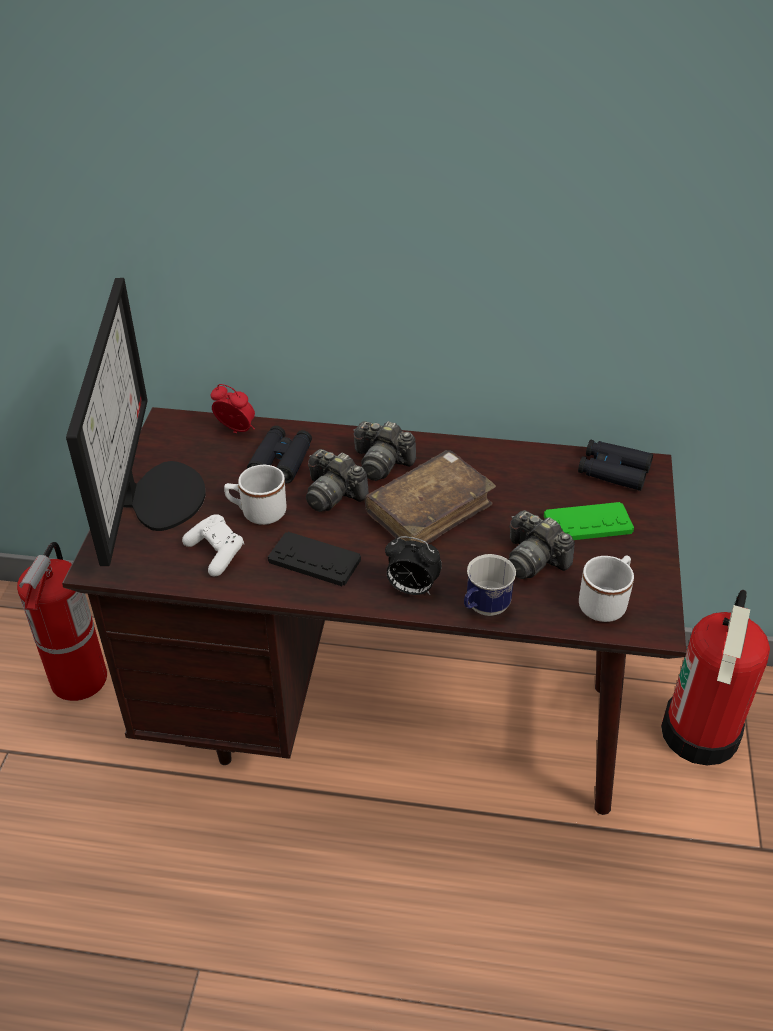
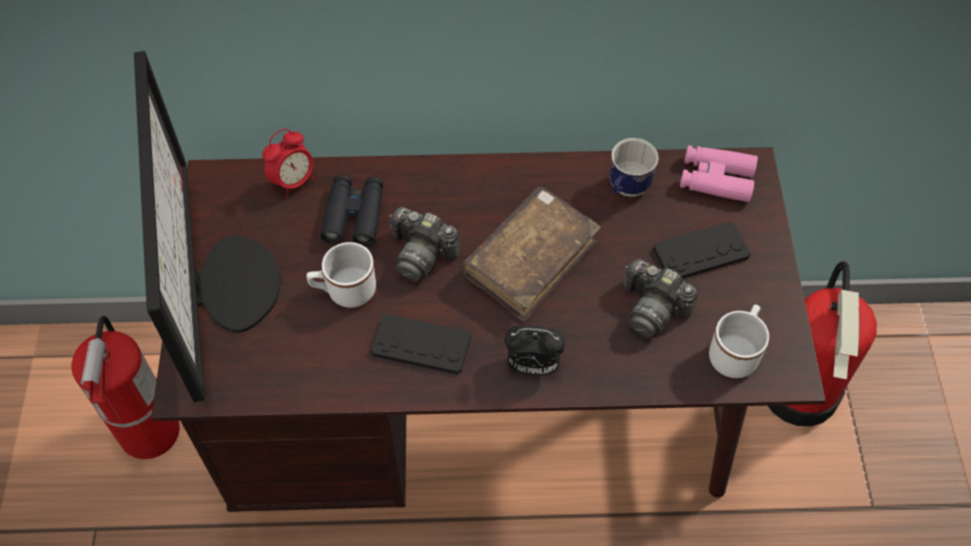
camera: 10 degrees left, 15 degrees up
white game controller [182,514,244,576] -> none
alarm clock [211,384,255,433] -> alarm clock turned 120 degrees clockwise [262,129,314,197]
camera [353,421,416,481] -> none
mug [464,554,516,616] -> mug moved to [610,138,658,197]
green game controller [544,502,634,540] -> black game controller [653,221,751,279]
black binoculars [578,440,653,491] -> pink binoculars [680,145,758,202]

